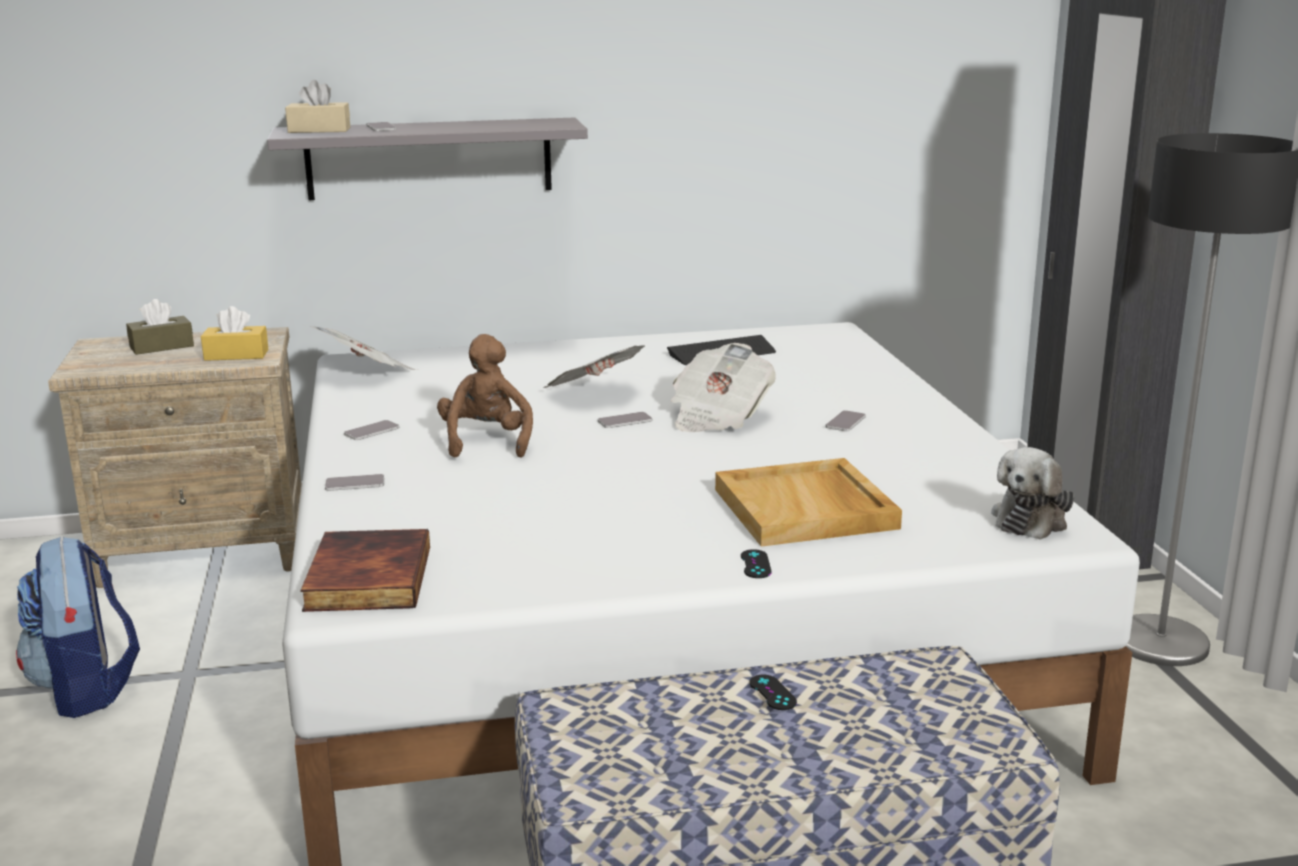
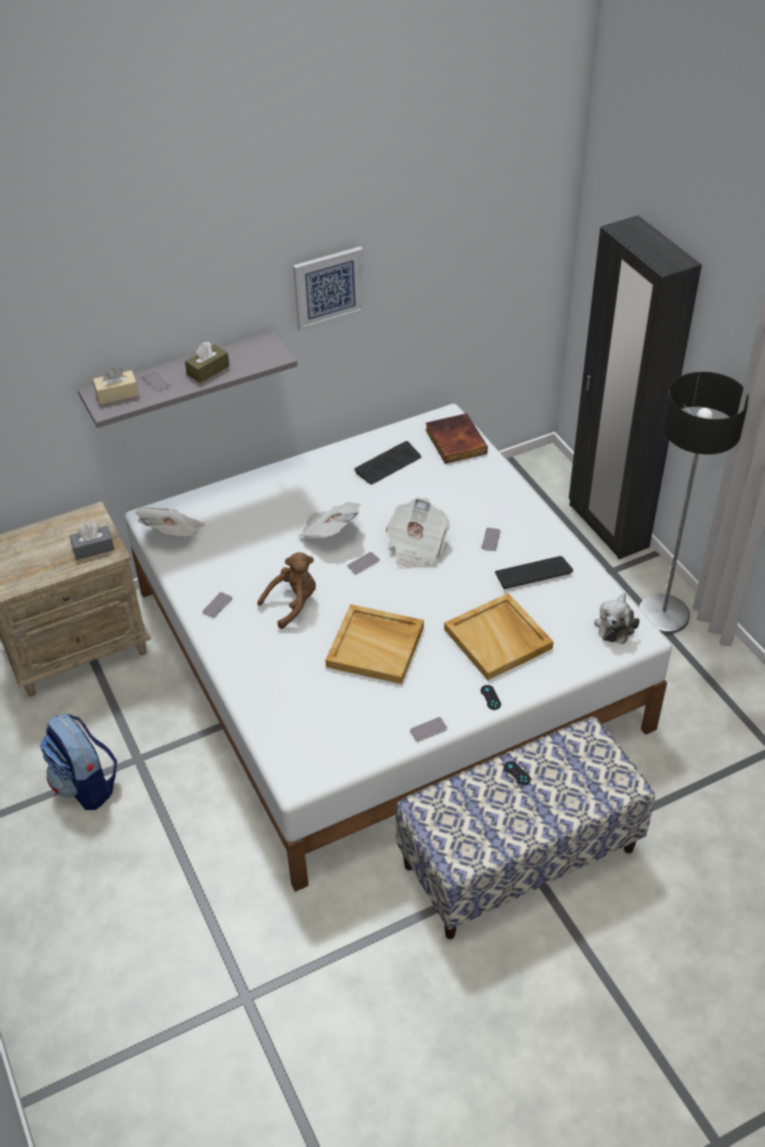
camera: 15 degrees left, 25 degrees up
brown tissue box [126,299,194,355] -> brown tissue box moved to [185,342,229,383]
yellow tissue box [201,306,268,361] -> grey tissue box [70,523,114,560]
book [300,529,430,612] -> book moved to [425,413,488,464]
phone [325,474,384,491] -> phone moved to [410,717,447,742]
brown plush toy [437,334,533,458] -> brown plush toy turned 75 degrees clockwise [257,552,316,629]
none -> picture [293,247,365,331]
none -> beige tray [325,604,424,684]
none -> keyboard [495,556,573,589]

